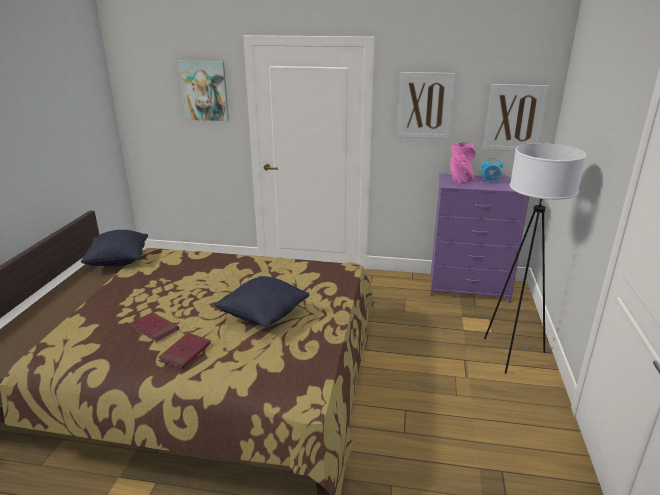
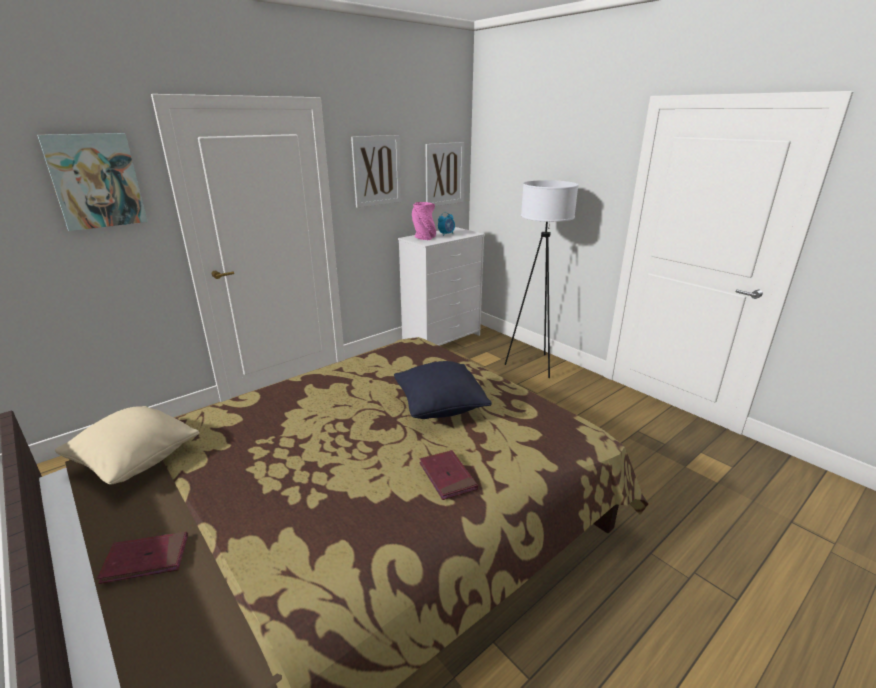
camera: 50 degrees left, 0 degrees up
black pillow [81,230,148,266] -> beige pillow [55,406,200,485]
red book [130,312,179,342] -> red book moved to [97,532,188,584]
purple dresser [431,174,529,303] -> white dresser [398,227,485,346]

